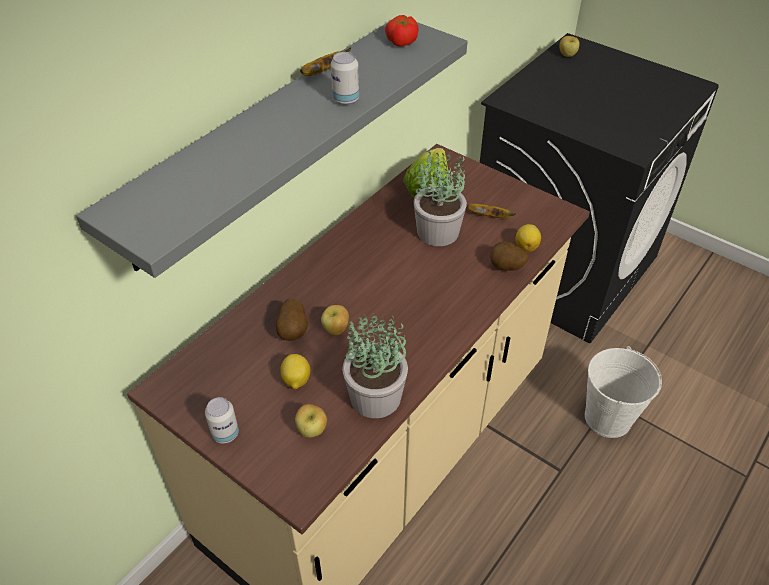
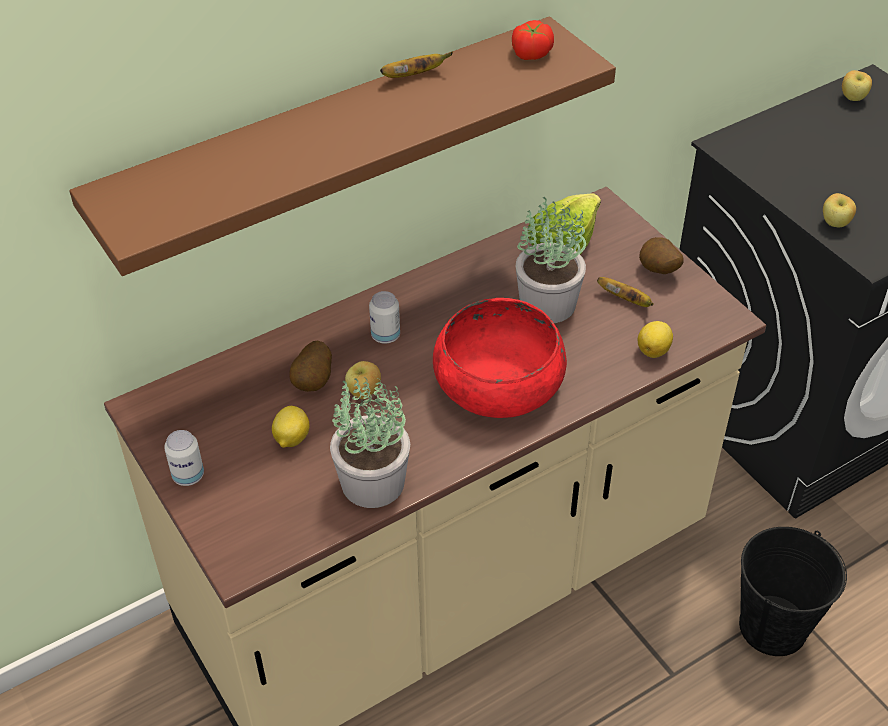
camera: 20 degrees right, 0 degrees up
grey shelf [76,22,468,278] -> brown shelf [69,16,616,276]
apple [295,404,327,438] -> apple moved to [823,193,856,228]
can [331,52,359,105] -> can moved to [369,291,400,343]
potato [490,242,529,271] -> potato moved to [639,237,684,274]
white bucket [585,346,662,438] -> black bucket [739,527,847,656]
none -> red bowl [433,298,567,418]

